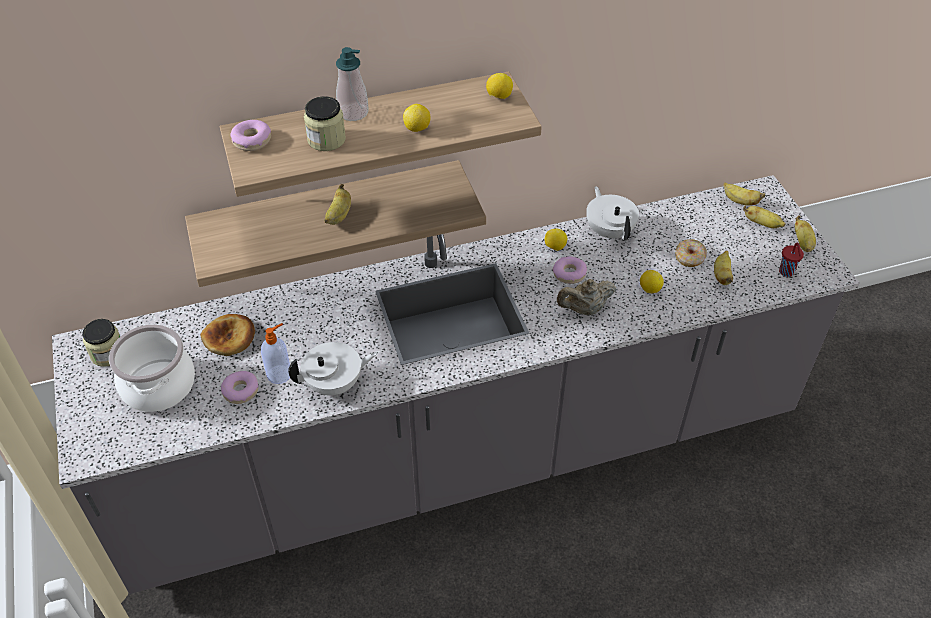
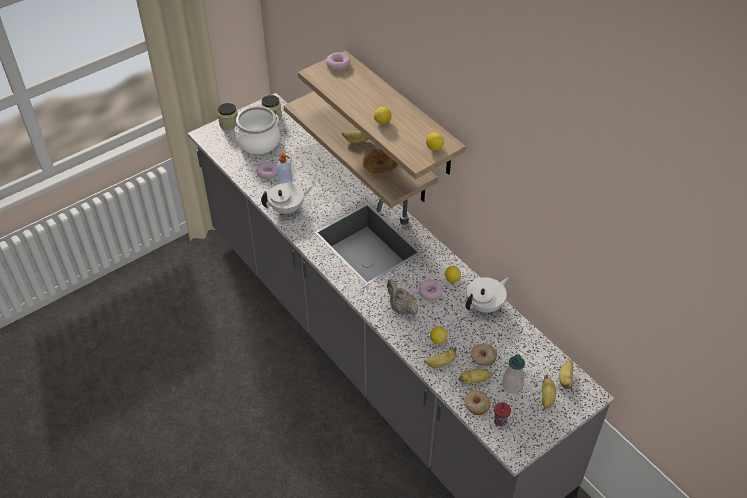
camera: 70 degrees right, 0 degrees up
bread [201,314,255,356] -> bread moved to [363,149,398,174]
white teapot [288,342,377,397] -> white teapot turned 75 degrees counterclockwise [261,183,312,215]
jar [304,96,346,151] -> jar moved to [218,103,238,130]
soap dispenser [336,47,368,121] -> soap dispenser moved to [502,354,525,393]
banana [795,215,816,252] -> banana moved to [424,348,457,368]
none -> donut [464,390,491,415]

